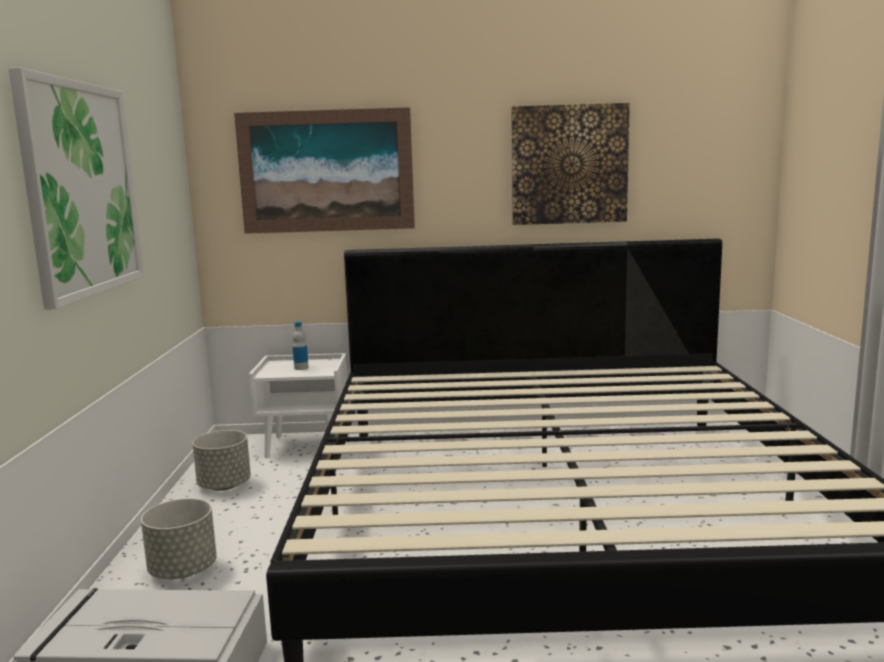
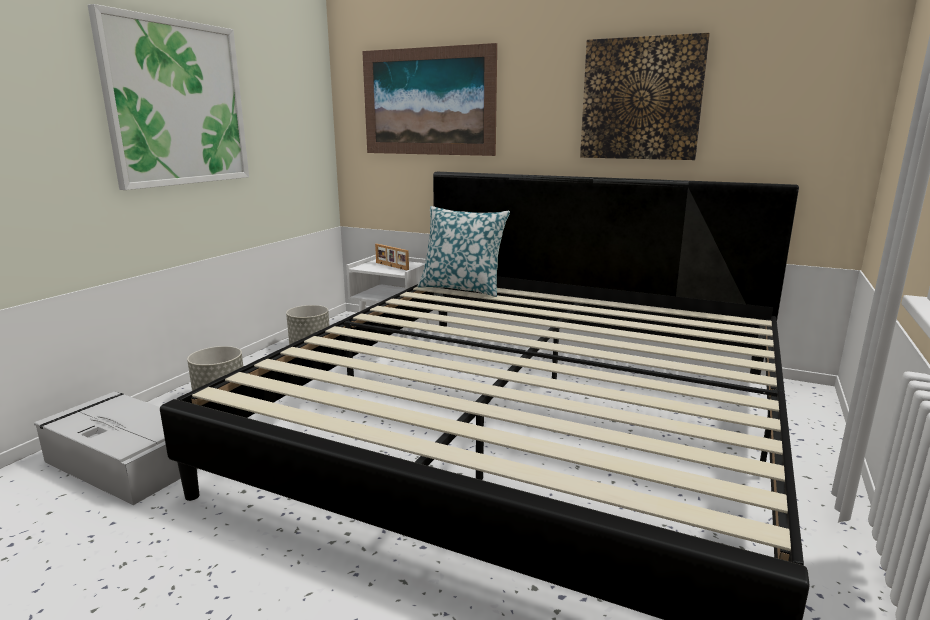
camera: 25 degrees right, 5 degrees up
bottle [292,321,309,370] -> picture frame [375,244,409,270]
none -> pillow [417,206,510,297]

